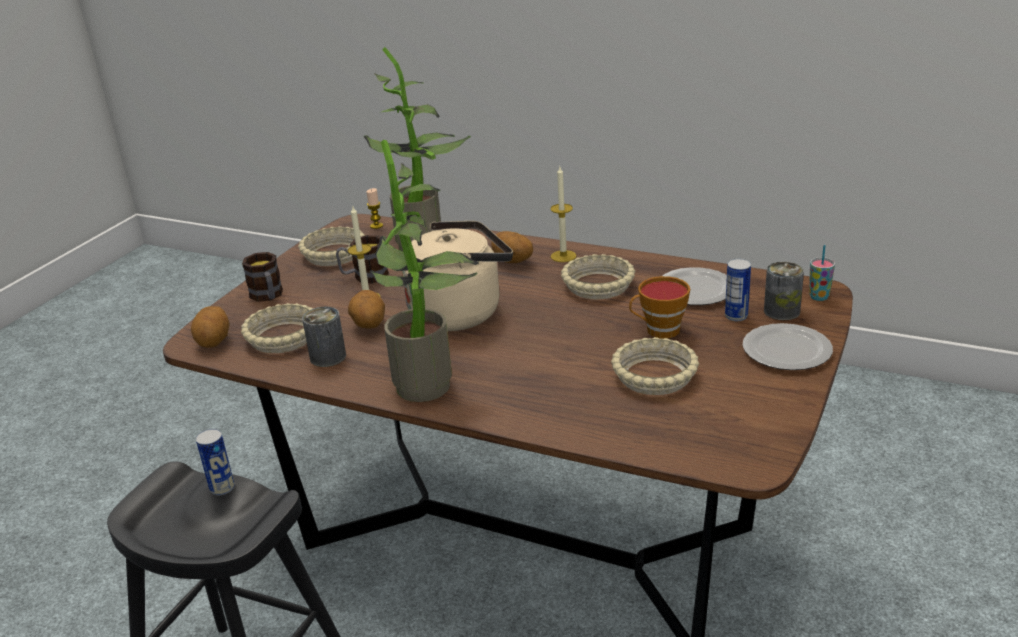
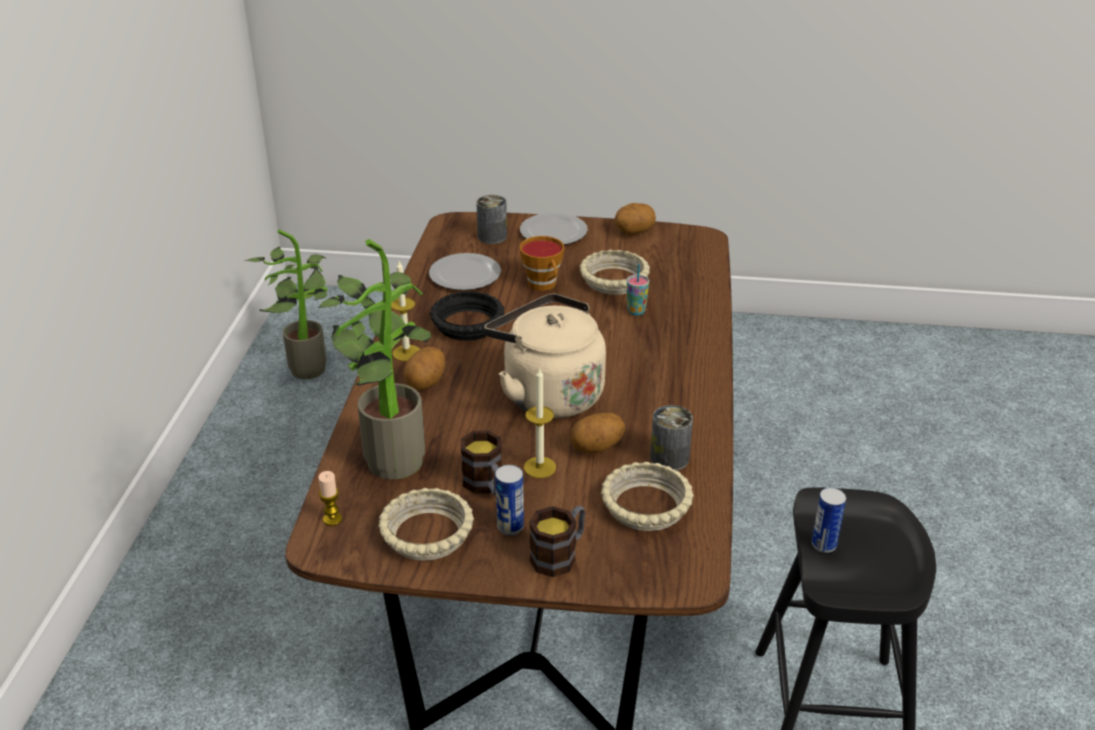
camera: 110 degrees left, 5 degrees up
potato [191,306,230,348] -> potato moved to [614,203,656,235]
potted plant [369,140,479,402] -> potted plant moved to [244,229,328,379]
beige bowl [561,254,635,299] -> black bowl [430,291,505,341]
can [725,259,751,321] -> can moved to [495,465,524,535]
cup [809,245,835,301] -> cup moved to [627,264,649,315]

